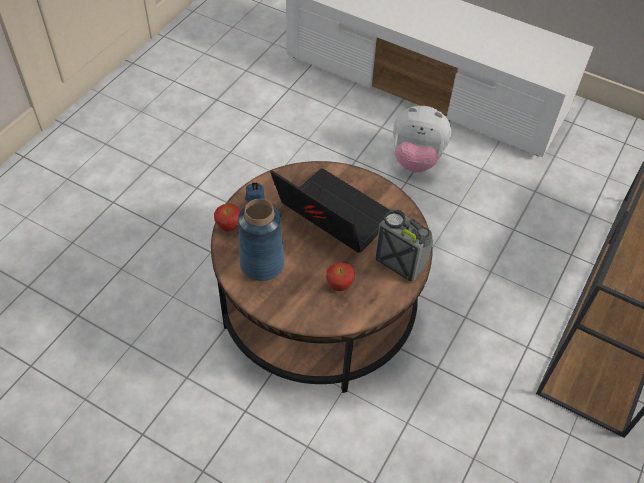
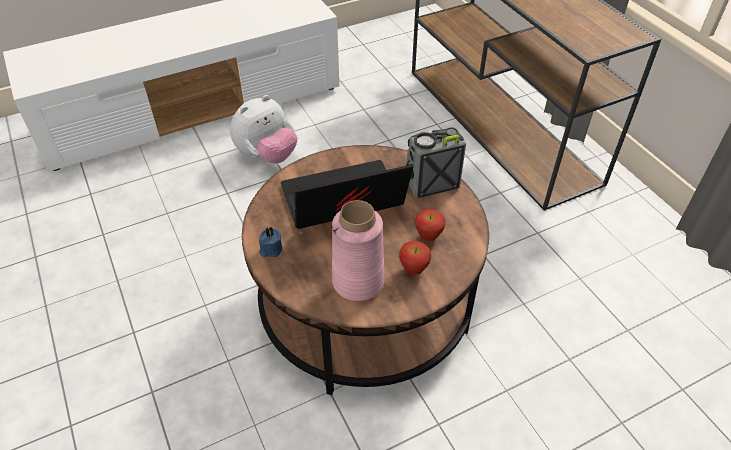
camera: 55 degrees left, 5 degrees down
apple [214,204,240,232] -> apple moved to [399,241,431,275]
blue vase [238,199,284,281] -> pink vase [332,200,384,301]

